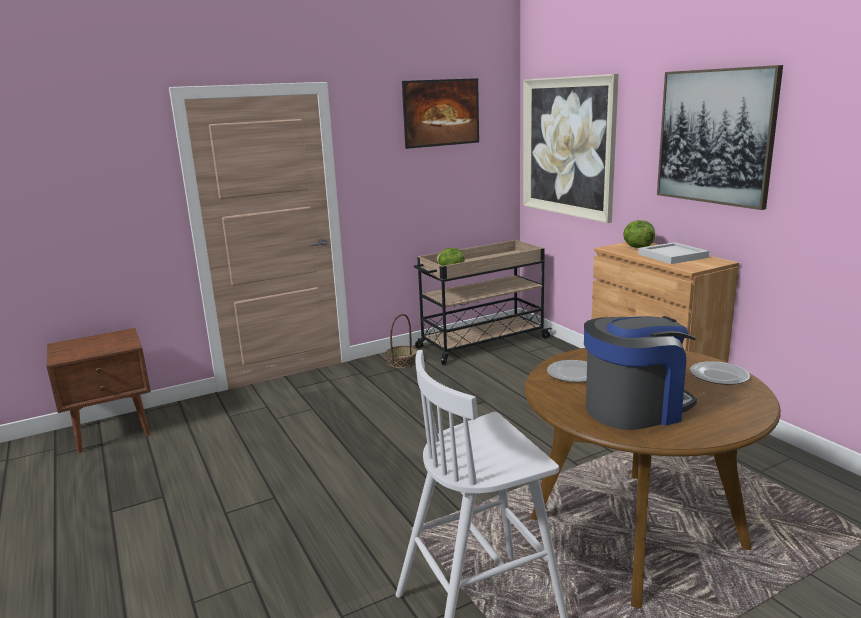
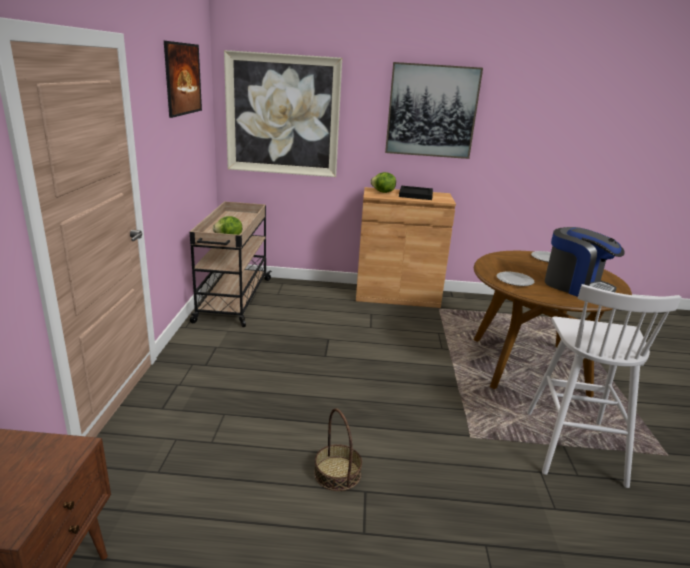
camera: 60 degrees left, 5 degrees up
basket [386,314,418,368] -> basket moved to [314,408,362,491]
coffee machine [584,316,697,430] -> coffee machine turned 120 degrees clockwise [545,227,625,297]
white tray [638,242,709,264] -> black tray [399,186,433,200]

